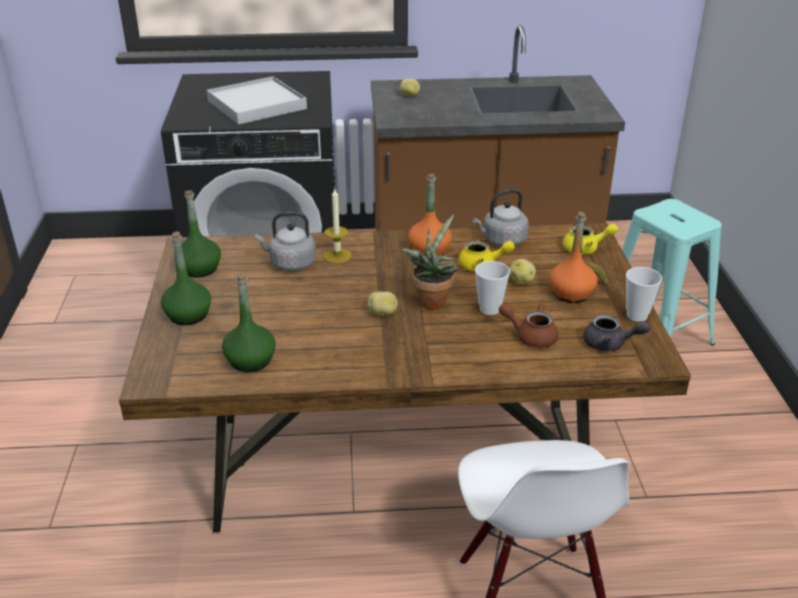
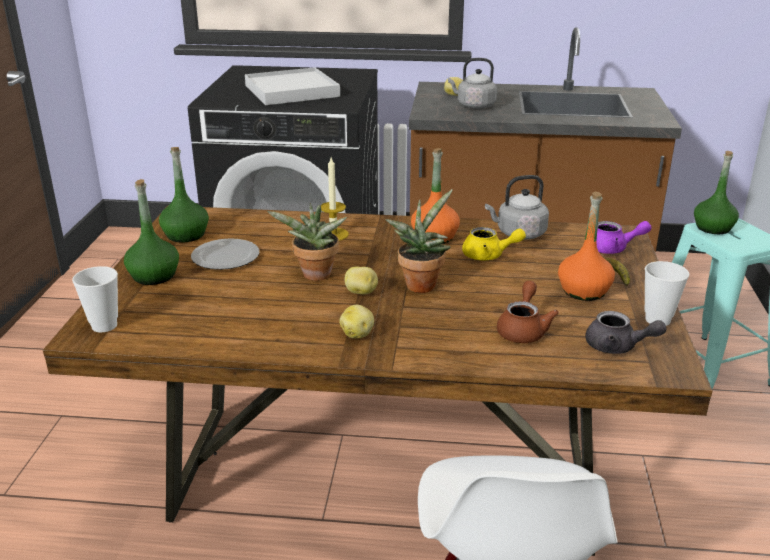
camera: 10 degrees right, 5 degrees down
green bottle [222,273,276,372] -> green bottle moved to [694,151,739,234]
grey kettle [255,212,316,271] -> grey kettle moved to [448,58,497,109]
cup [475,261,510,315] -> cup moved to [72,266,118,332]
brown teapot [499,303,558,348] -> brown teapot turned 75 degrees clockwise [497,281,559,343]
potato [509,259,536,285] -> potato moved to [339,305,374,338]
yellow teapot [562,224,618,255] -> purple teapot [597,221,652,254]
none -> plate [191,238,259,270]
none -> potted plant [267,203,347,281]

